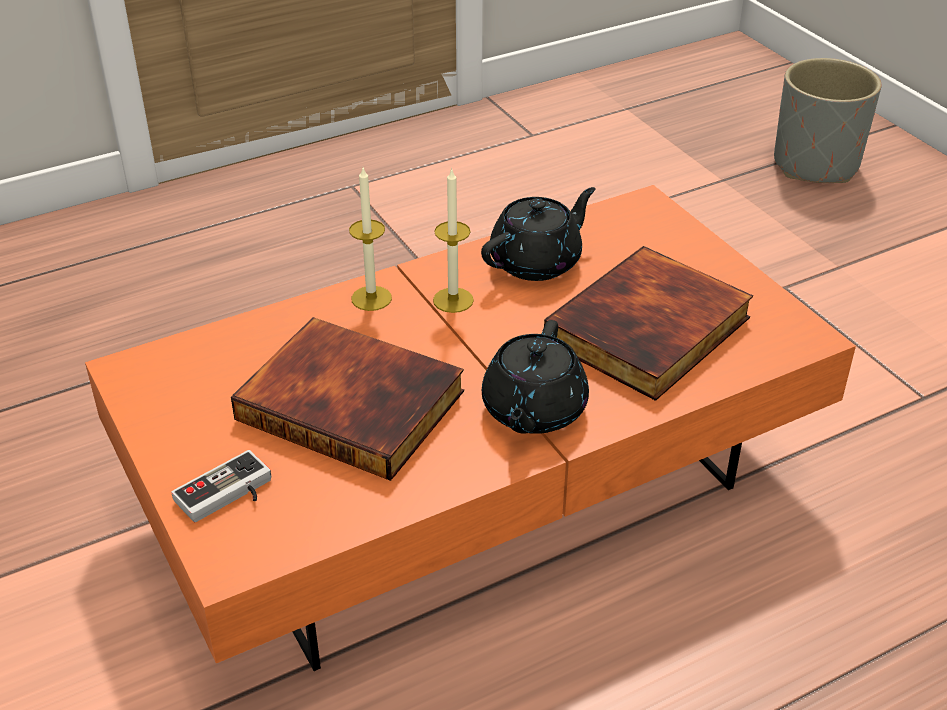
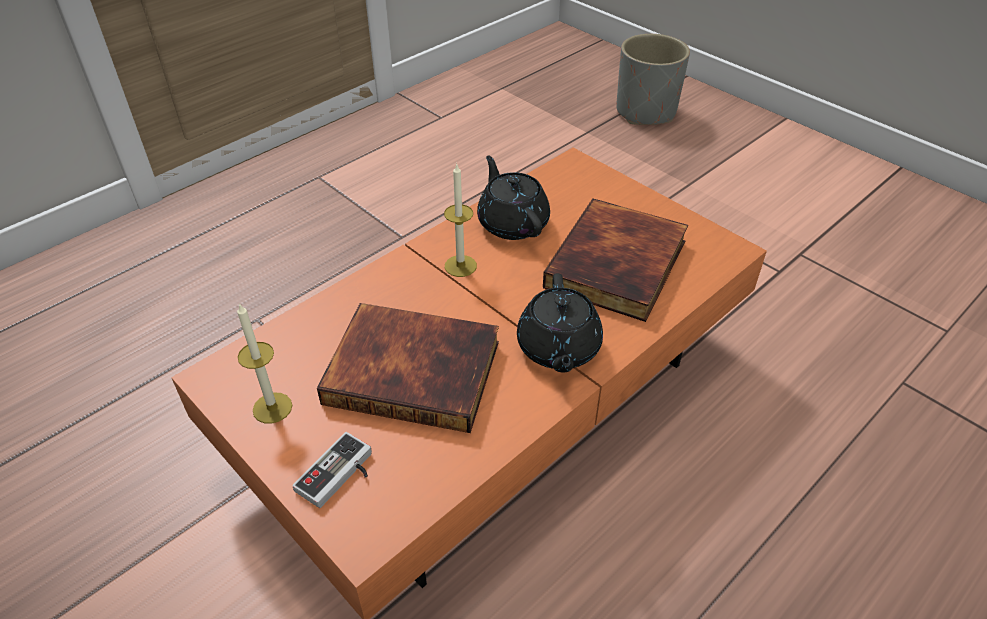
camera: 15 degrees left, 5 degrees up
candle [349,168,392,311] -> candle moved to [237,303,292,424]
black teapot [481,187,596,281] -> black teapot turned 60 degrees counterclockwise [477,155,550,240]

